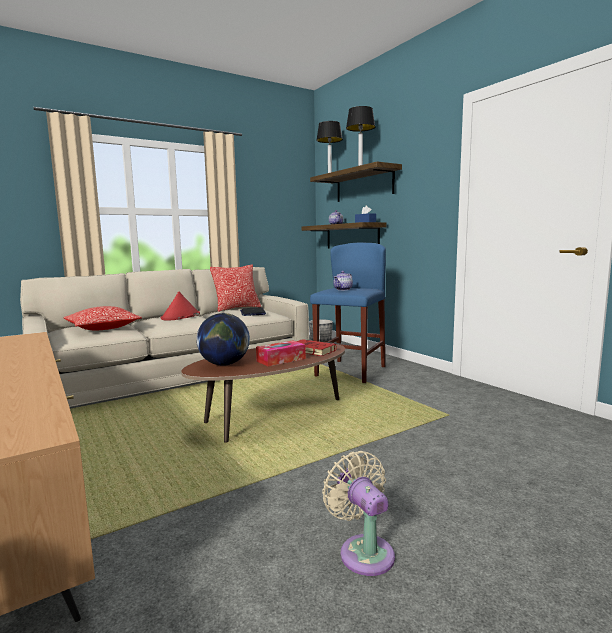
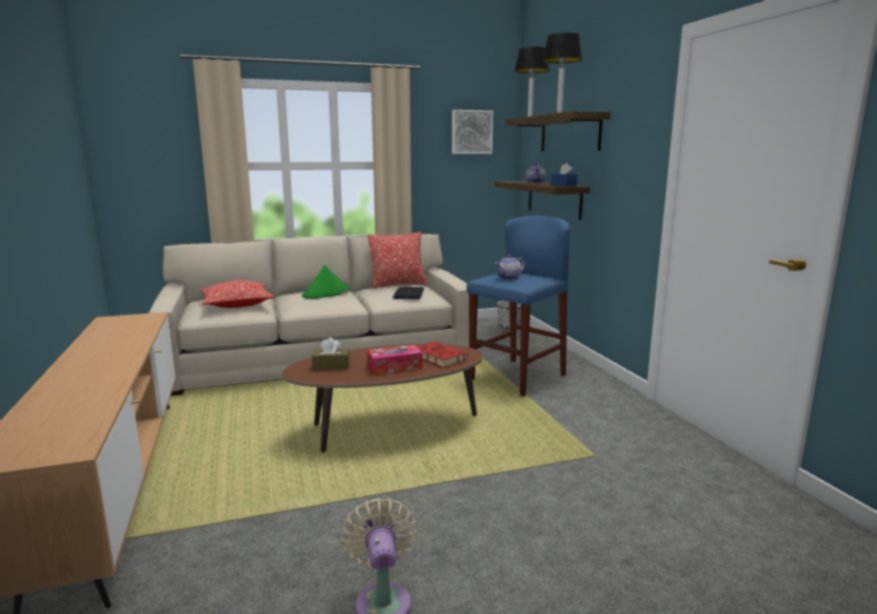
camera: 15 degrees right, 5 degrees up
red hat [161,292,200,321] -> green hat [302,265,350,299]
globe [196,313,250,366] -> brown tissue box [312,338,350,371]
none -> picture [452,110,493,154]

